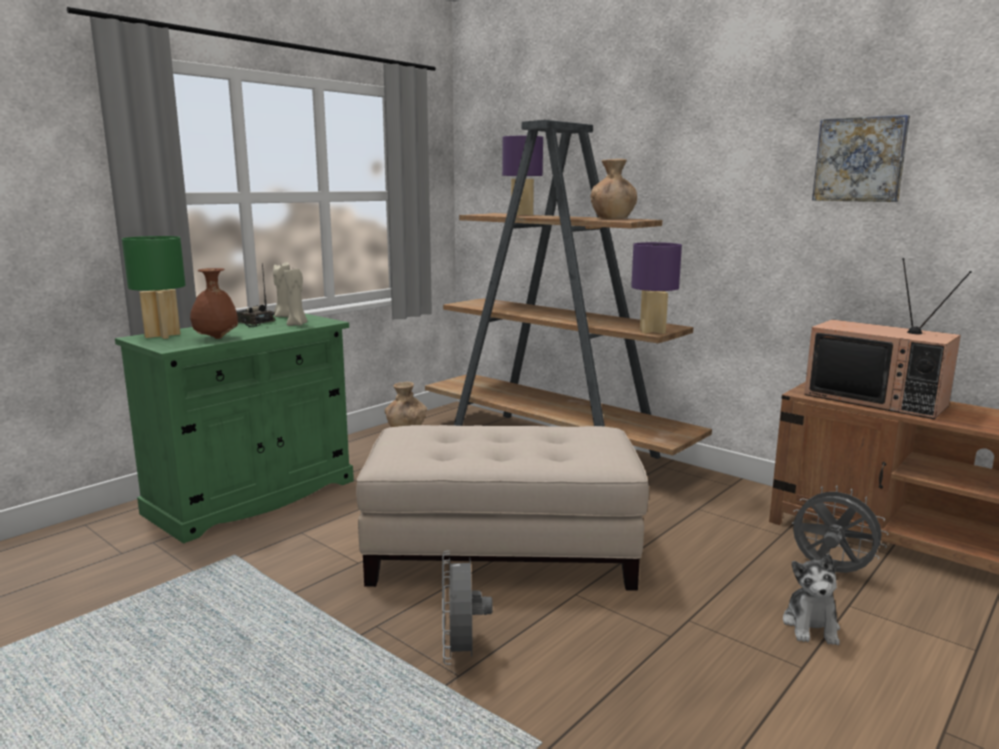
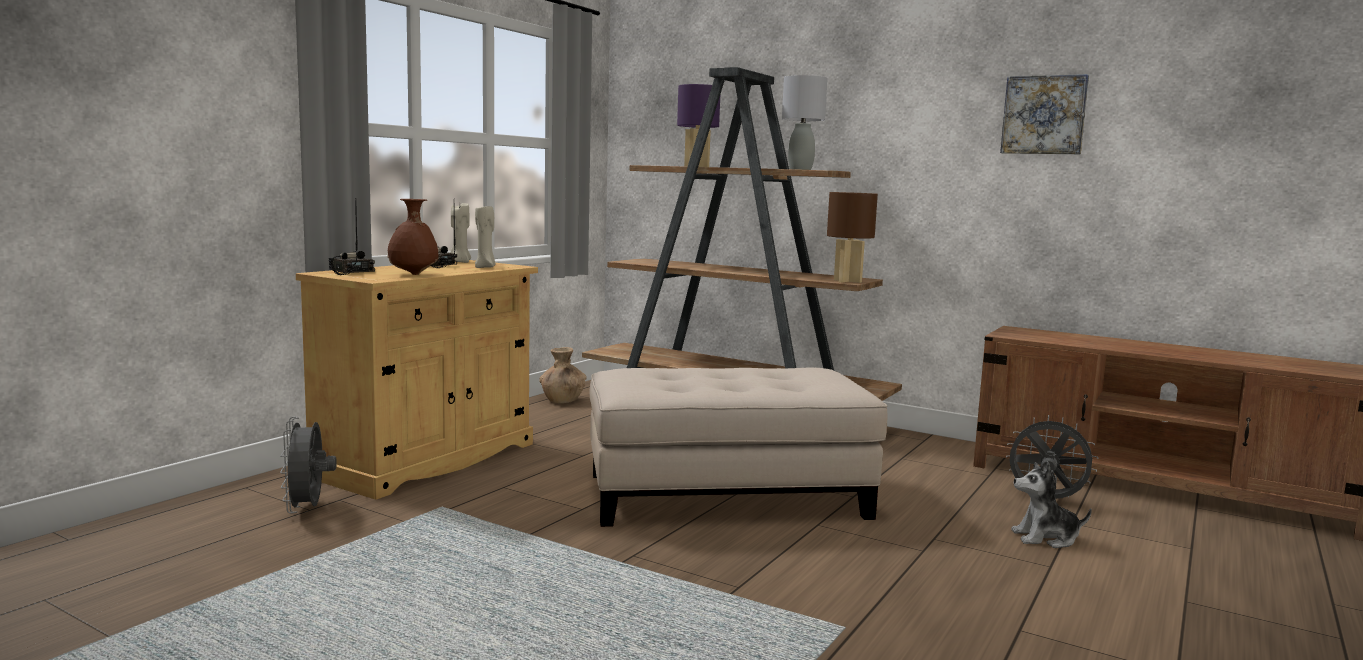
camera: 10 degrees left, 5 degrees down
green cabinet [115,314,354,543] -> beige cabinet [296,260,538,500]
green table lamp [122,236,185,339] -> radio [329,212,375,275]
grey fan [442,551,493,665] -> grey fan moved to [280,417,337,513]
brown vase [590,159,637,219] -> grey table lamp [782,75,828,170]
purple table lamp [631,242,682,334] -> brown table lamp [827,192,878,283]
plush toy [783,554,840,645] -> plush toy turned 90 degrees clockwise [1011,461,1092,548]
television [804,258,972,419] -> none

